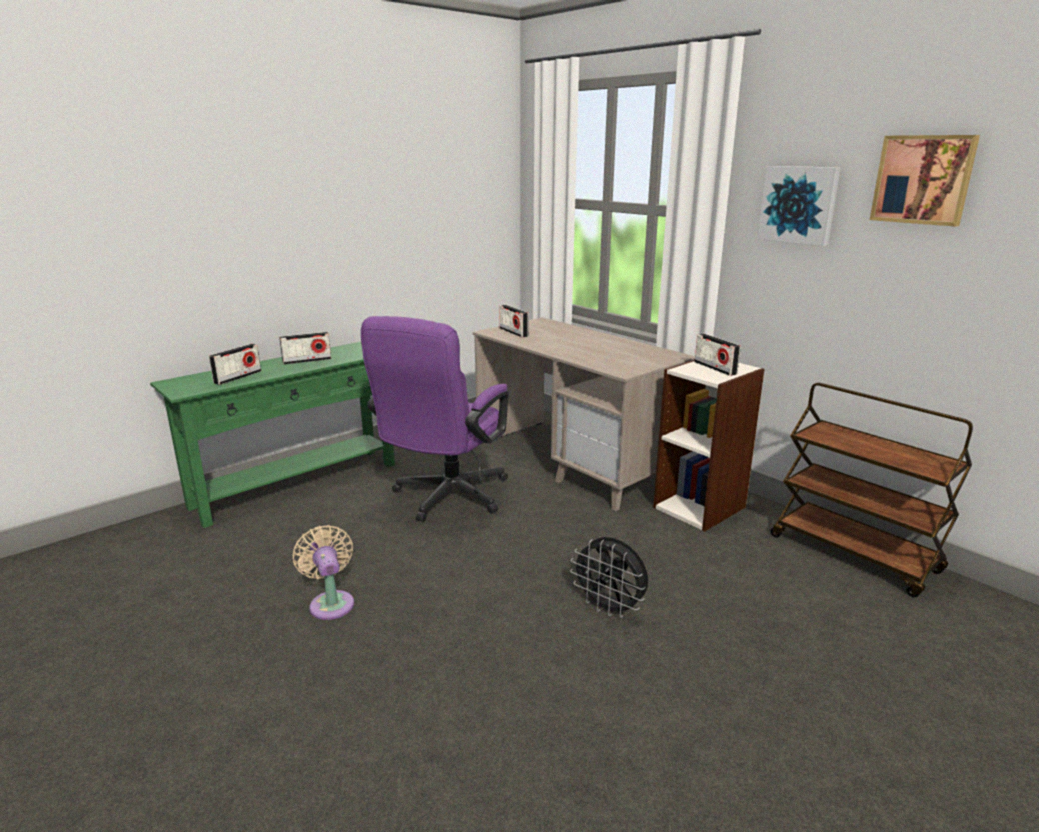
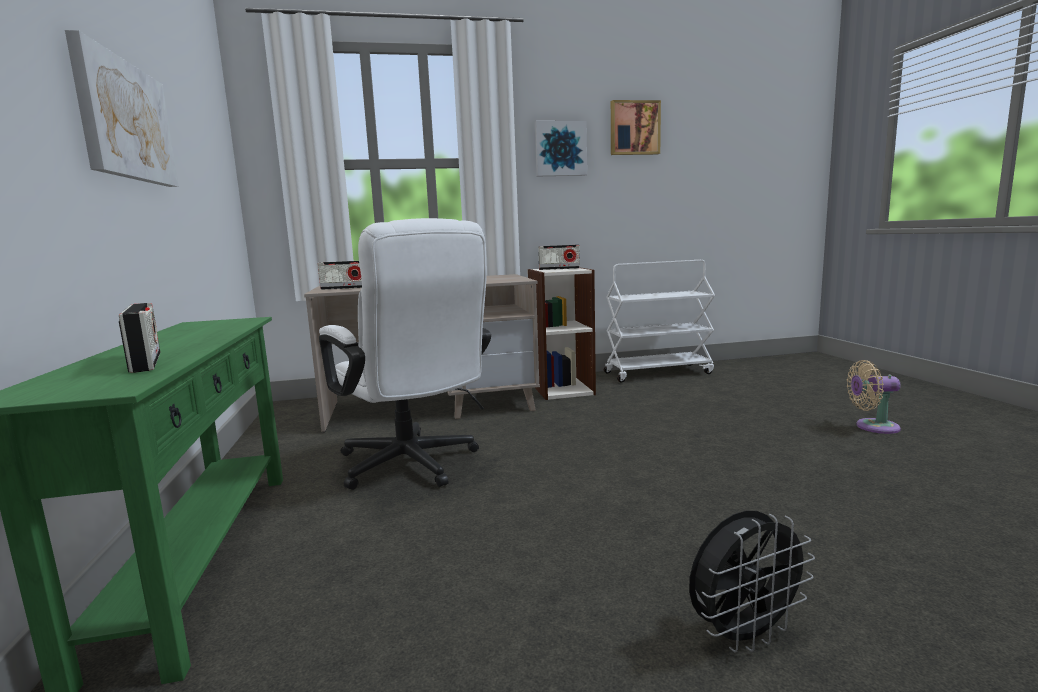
camera: 60 degrees left, 10 degrees down
radio [279,332,331,365] -> none
beige fan [293,525,354,620] -> beige fan moved to [847,360,901,434]
purple office chair [361,316,508,522] -> white office chair [319,218,491,490]
black fan [570,537,648,618] -> black fan moved to [689,511,815,652]
brown cart [770,383,973,597] -> white cart [604,260,715,383]
none -> picture [65,30,179,187]

